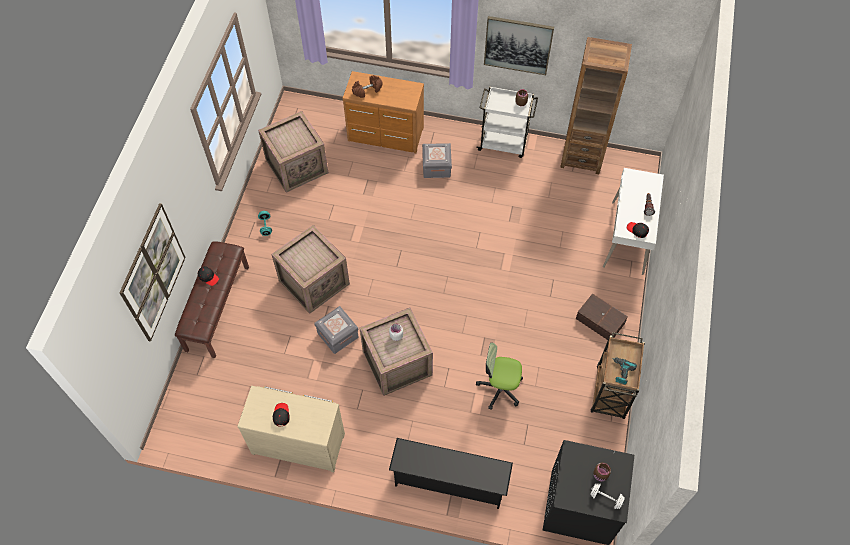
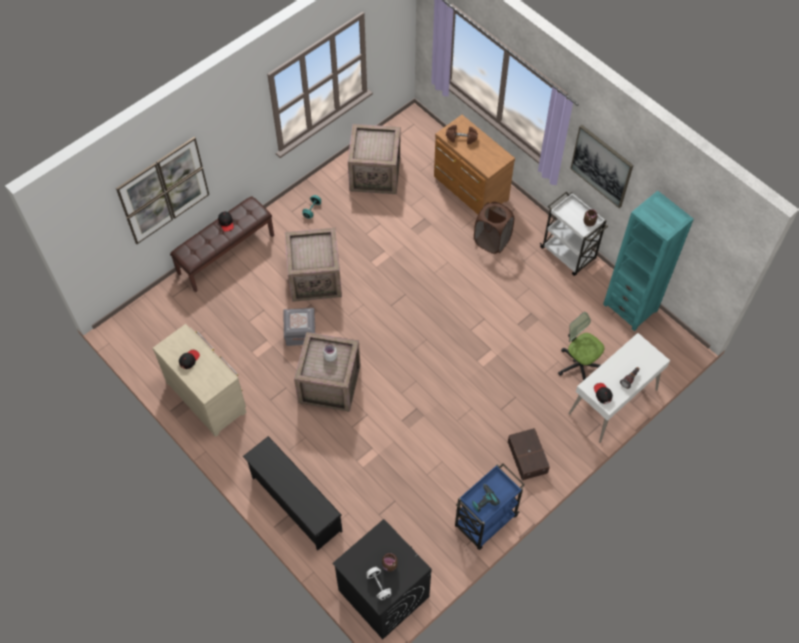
camera: 35 degrees right, 0 degrees up
grey storage box [422,143,452,178] -> brown laundry basket [474,202,514,254]
office chair [476,342,523,410] -> office chair moved to [558,312,604,381]
brown bookcase [560,37,632,174] -> turquoise bookcase [603,191,694,331]
brown cart [591,332,645,419] -> blue cart [455,464,525,550]

